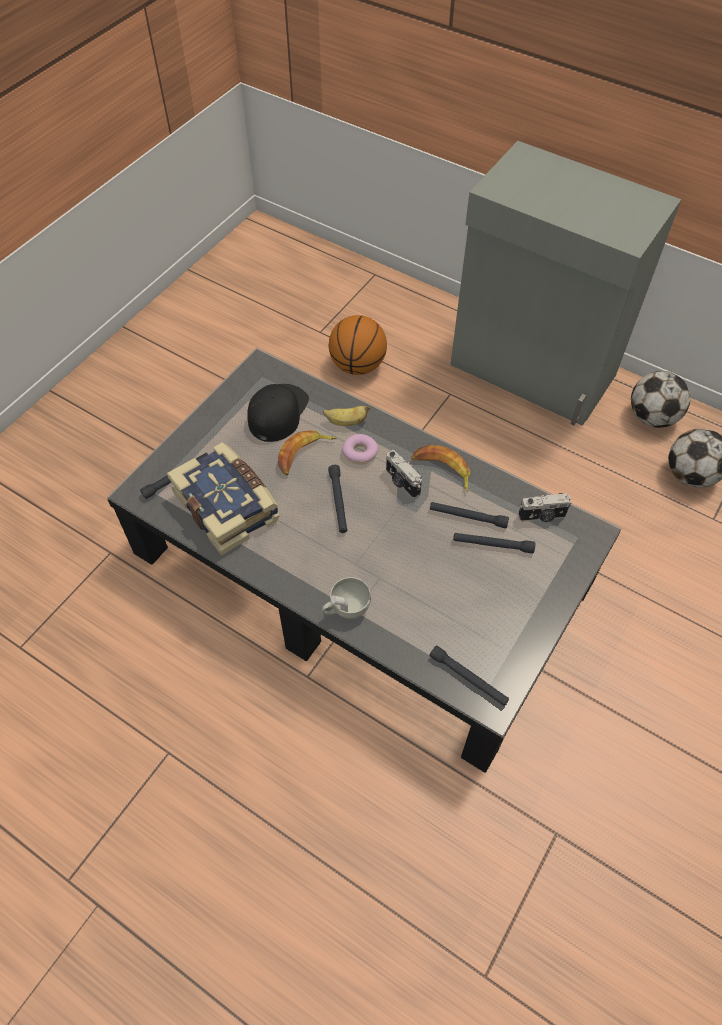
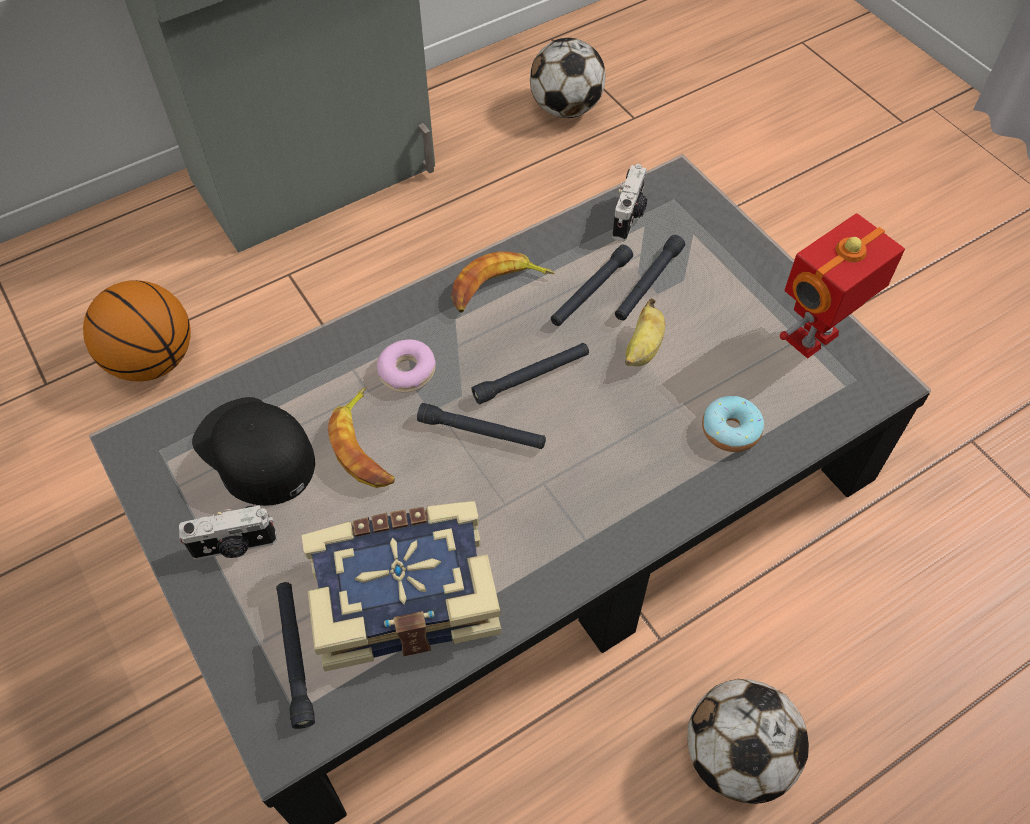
camera: 65 degrees left, 0 degrees up
white cup [322,577,371,619] -> none
banana [323,406,370,426] -> banana moved to [625,298,665,366]
camera [386,450,422,498] -> camera moved to [179,505,277,560]
black flashlight [429,645,509,706] -> black flashlight moved to [472,343,589,404]
football [631,371,690,428] -> football moved to [687,679,809,804]
none -> donut [702,396,764,452]
none -> toy robot [780,213,905,359]

